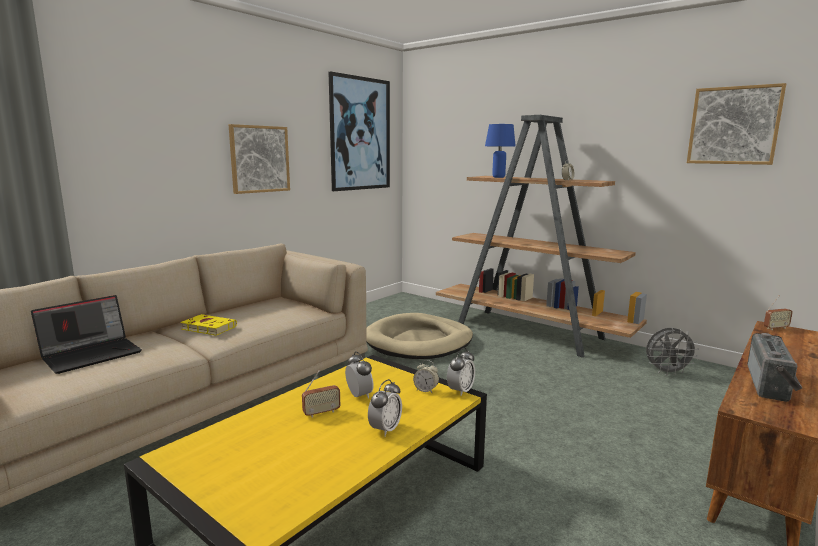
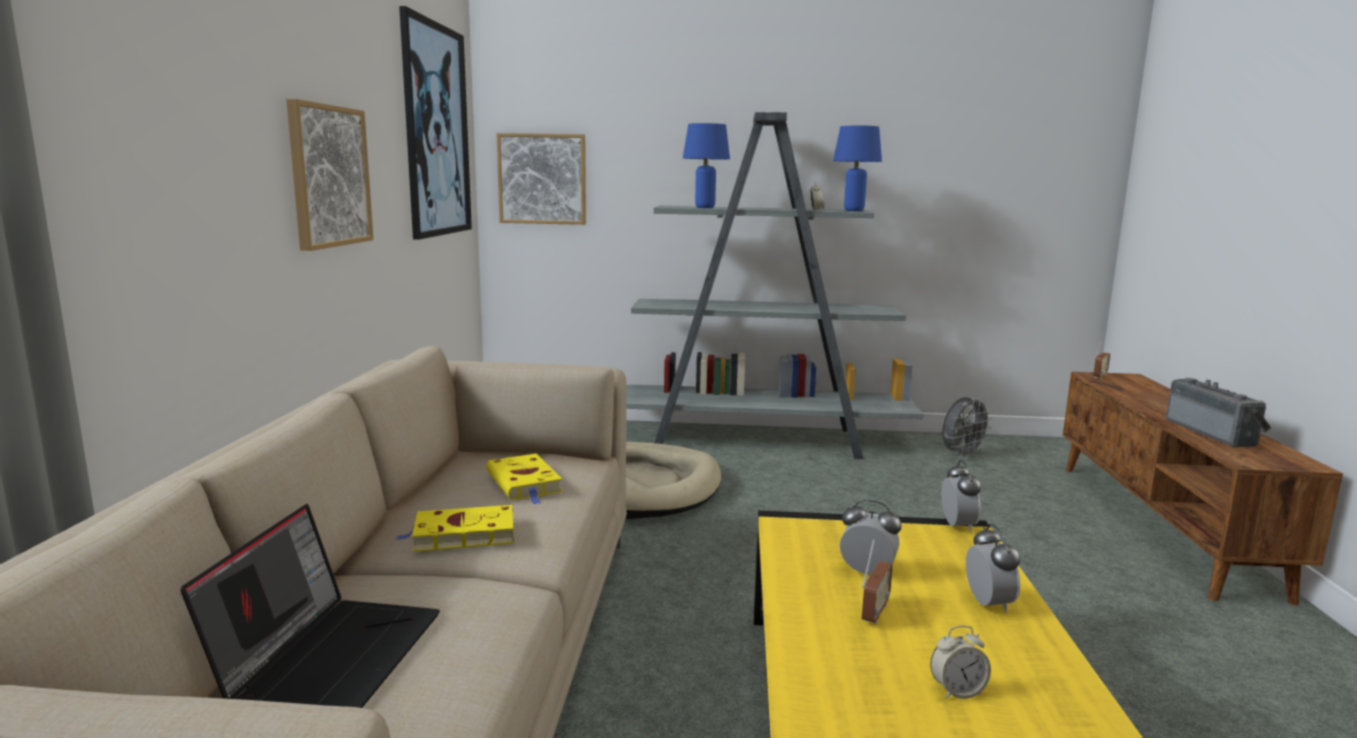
camera: 35 degrees left, 0 degrees up
alarm clock [413,360,439,393] -> alarm clock moved to [930,625,991,699]
brown bookcase [436,115,647,358] -> grey bookcase [626,112,923,459]
picture [687,83,786,165] -> picture moved to [496,133,586,225]
none -> yellow book [486,454,563,504]
none -> blue table lamp [833,126,882,211]

